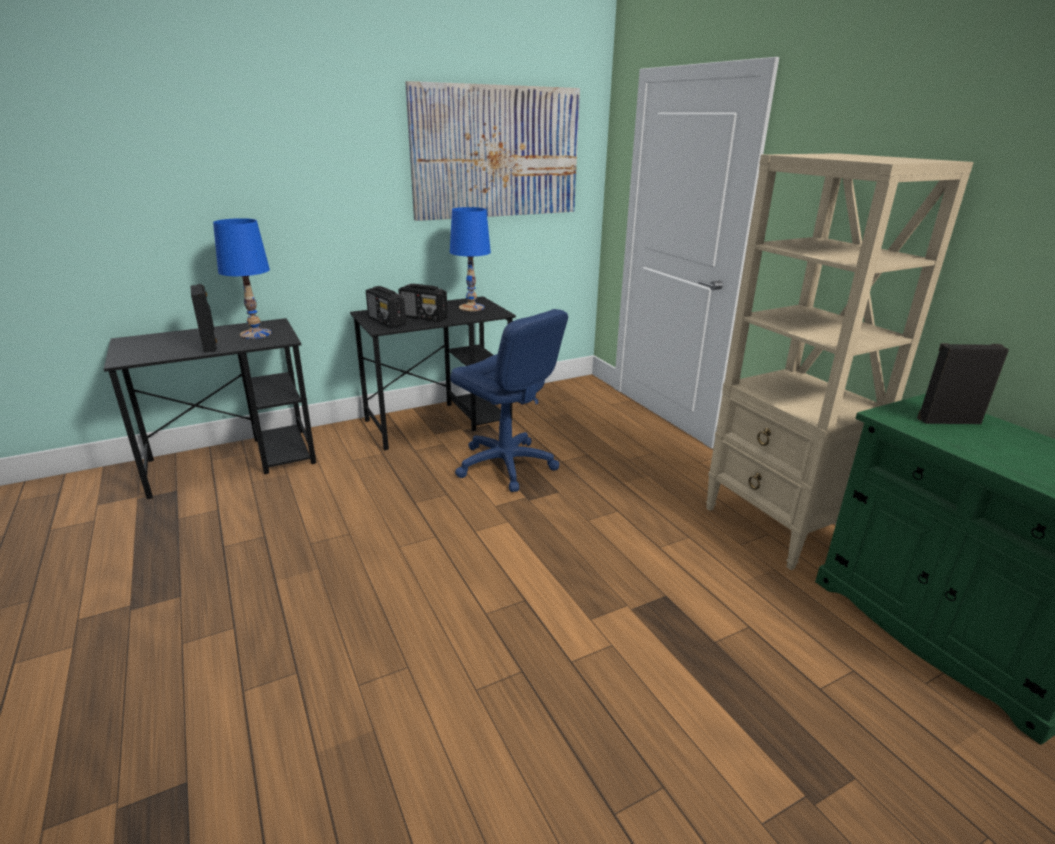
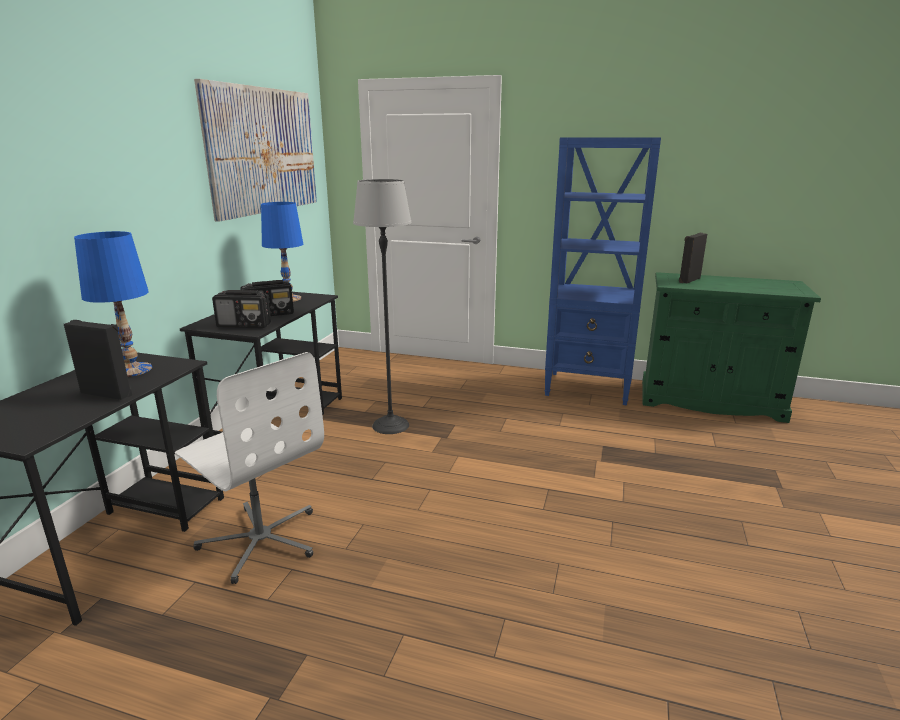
camera: 45 degrees left, 5 degrees down
blue office chair [450,309,568,492] -> floor lamp [353,179,412,434]
beige bookcase [706,153,974,570] -> blue bookcase [544,137,661,405]
none -> white office chair [175,352,324,584]

